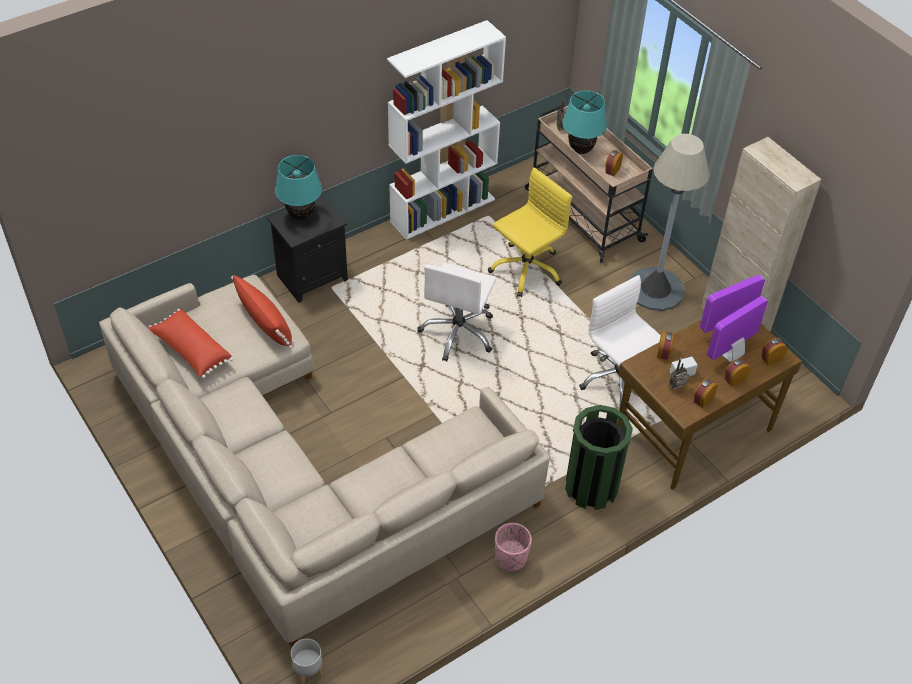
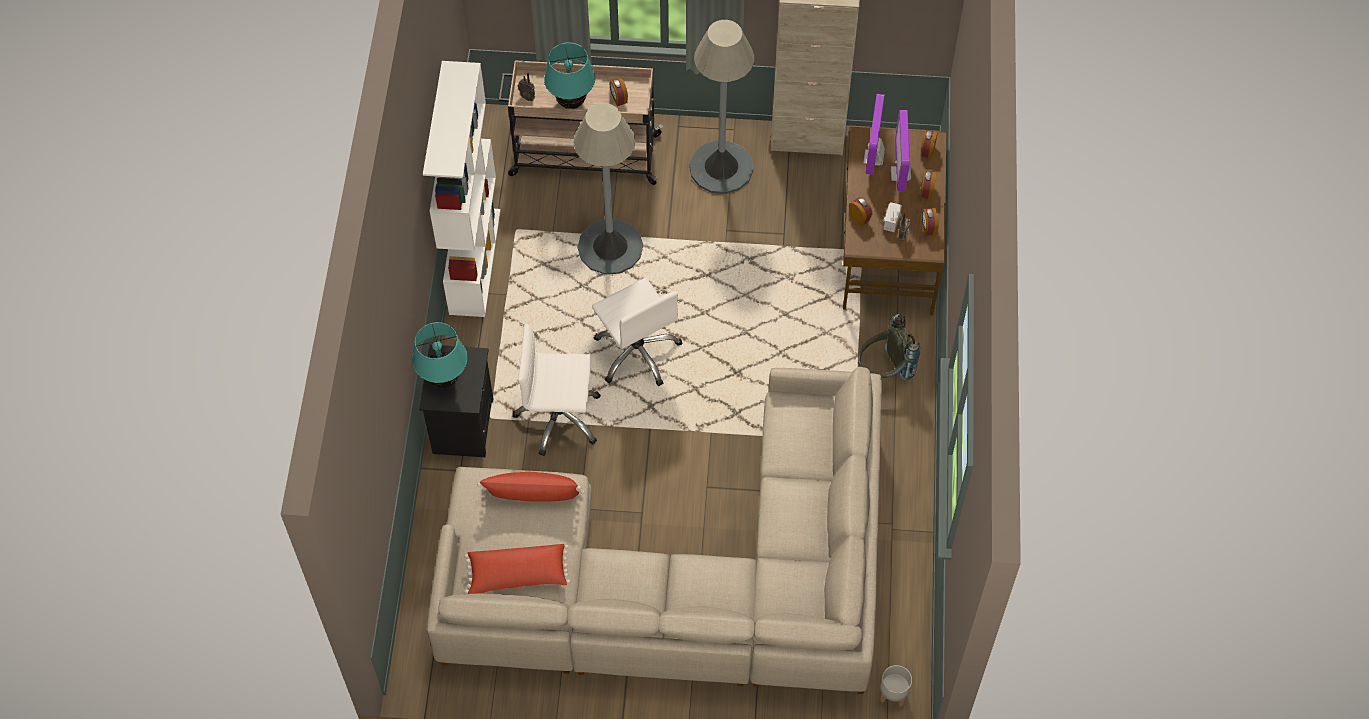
camera: 50 degrees left, 10 degrees up
yellow office chair [488,167,572,297] -> grey floor lamp [573,103,643,274]
pink planter [495,523,532,571] -> none
green trash can [565,405,633,510] -> grey backpack [858,314,920,380]
white office chair [579,275,661,411] -> white office chair moved to [512,323,601,456]

